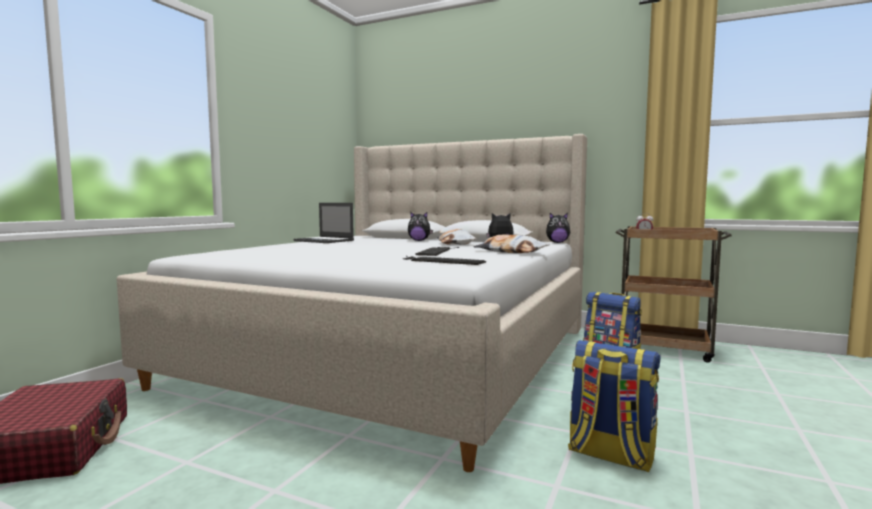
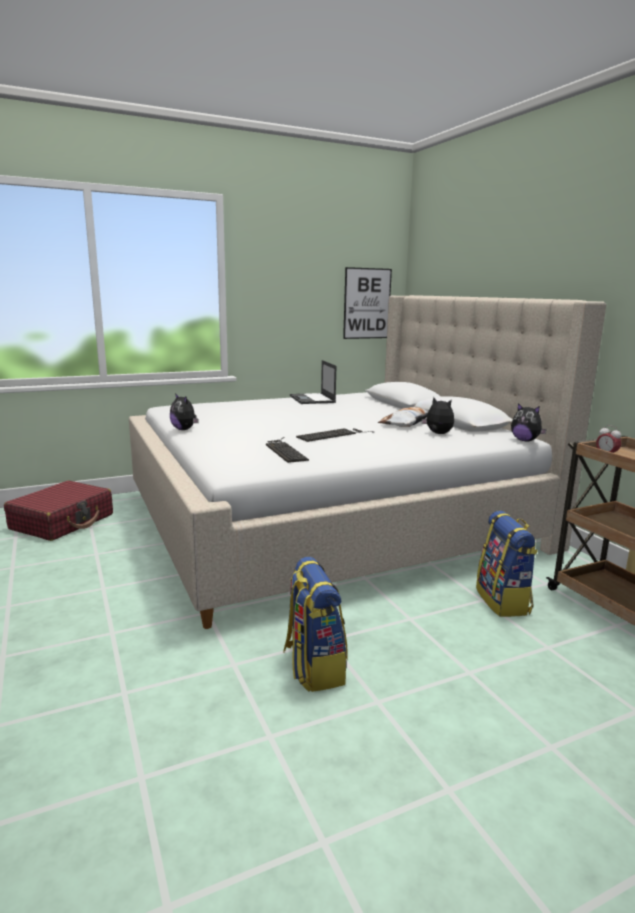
camera: 40 degrees right, 10 degrees up
plush toy [408,212,433,241] -> plush toy moved to [170,393,199,430]
pillow [474,234,550,253] -> none
none -> picture [343,267,392,339]

